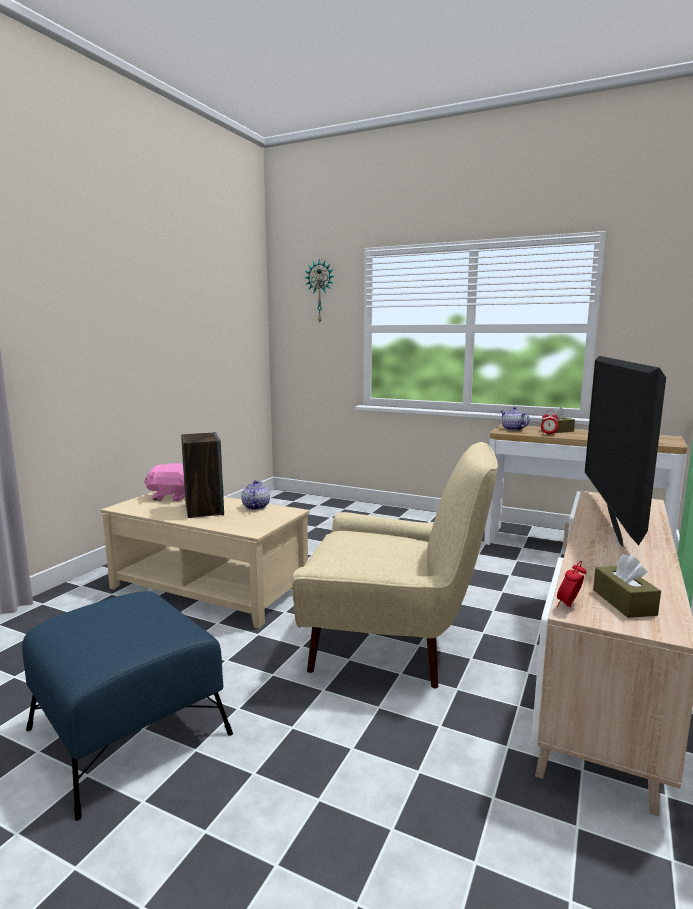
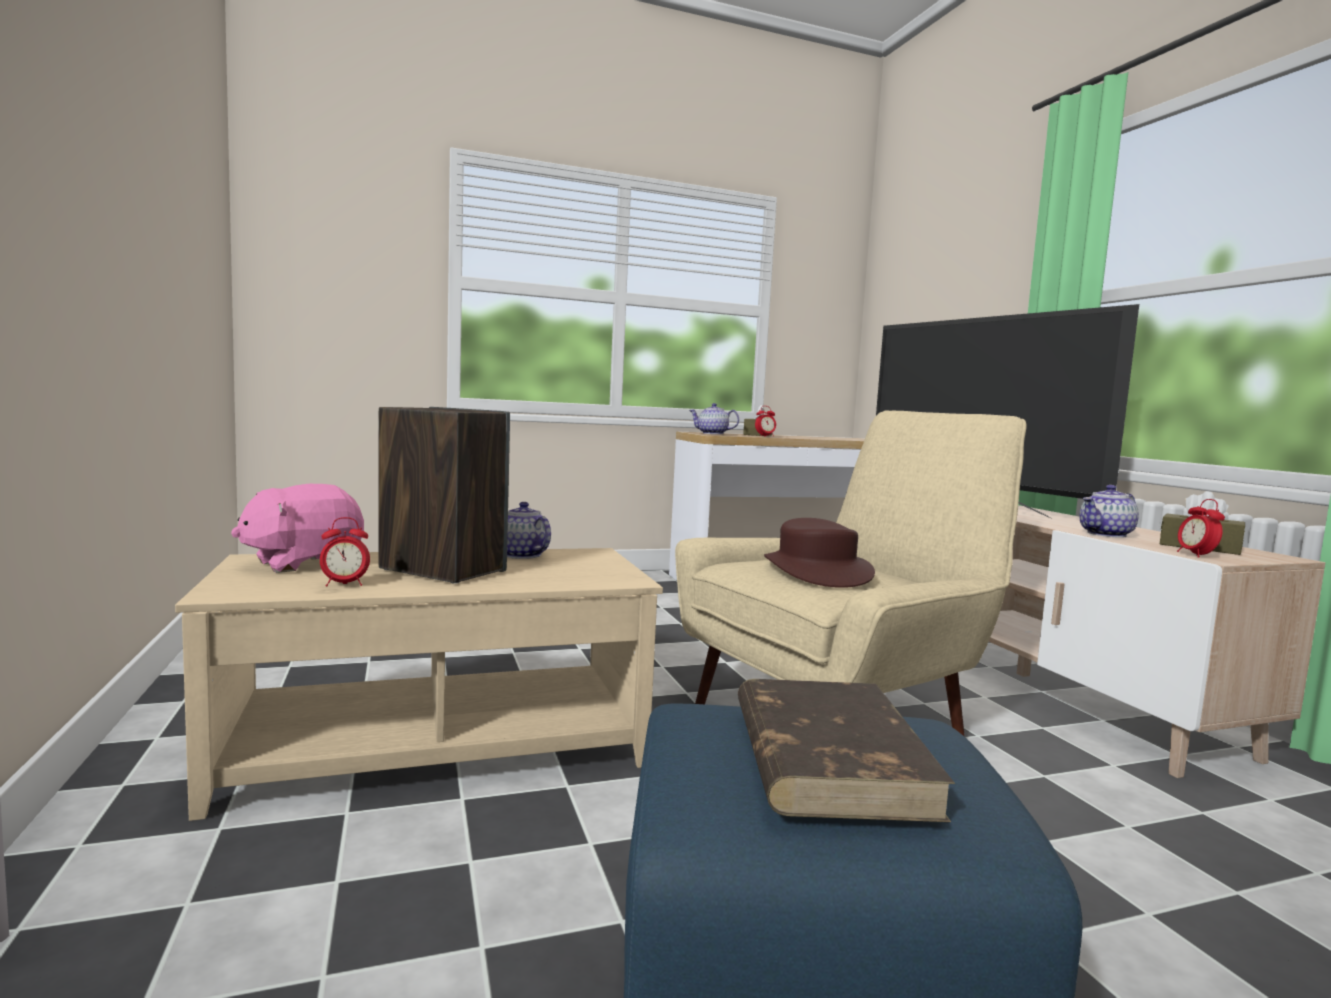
camera: 45 degrees left, 5 degrees down
wall clock [305,259,335,322] -> none
none -> alarm clock [320,517,370,587]
none -> brown book [738,679,955,822]
none -> brown hat [764,518,875,588]
none -> teapot [1079,485,1139,538]

